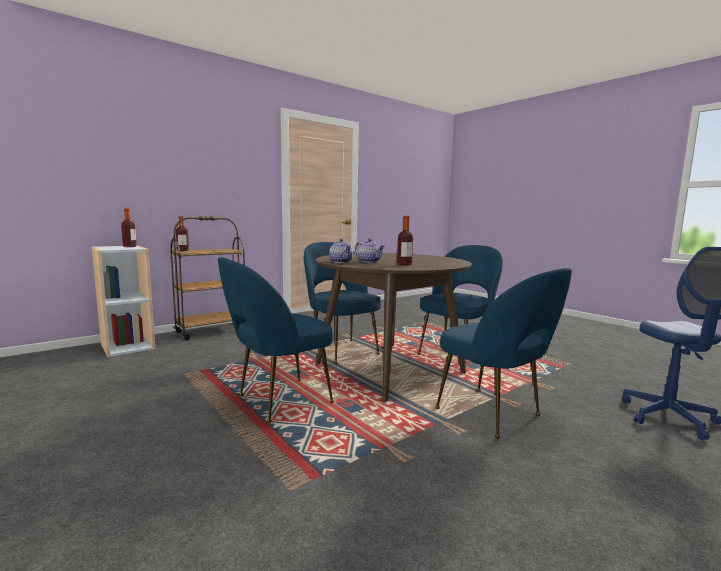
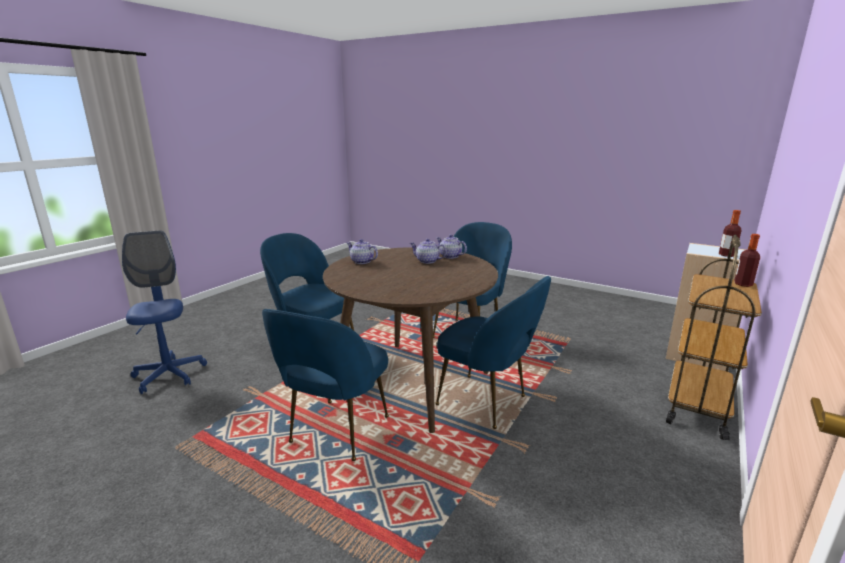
camera: 160 degrees right, 10 degrees up
bottle [397,216,413,265] -> none
none -> teapot [347,239,378,264]

